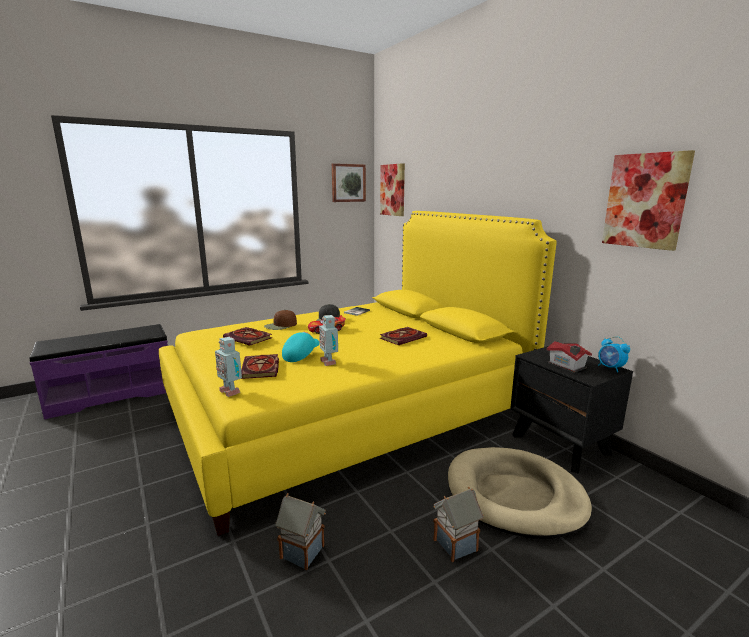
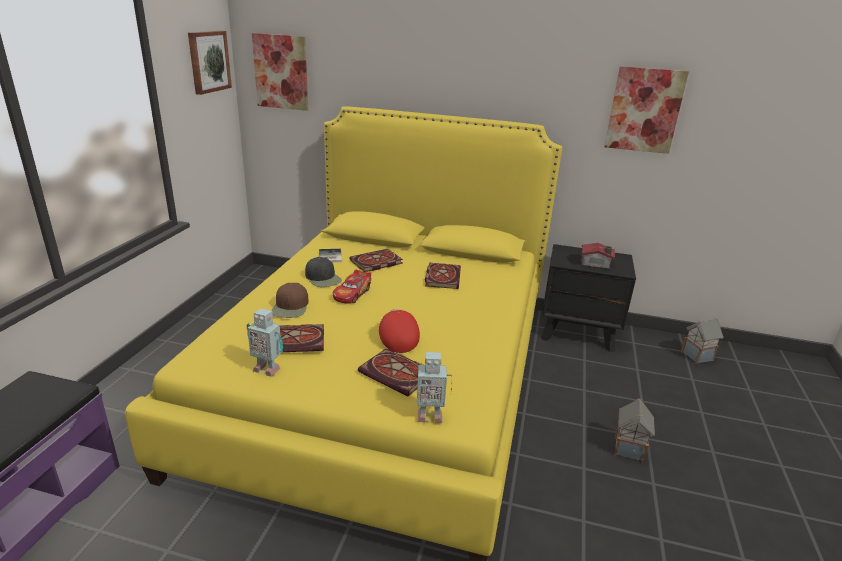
camera: 45 degrees left, 10 degrees up
toy house [275,493,326,570] -> toy house moved to [681,318,724,364]
turquoise cap [282,332,320,362] -> red cap [379,309,420,353]
toy robot [319,315,338,366] -> toy robot moved to [246,308,283,377]
beige dog bed [448,447,592,539] -> none
alarm clock [598,336,630,373] -> none
none -> book [350,249,403,272]

